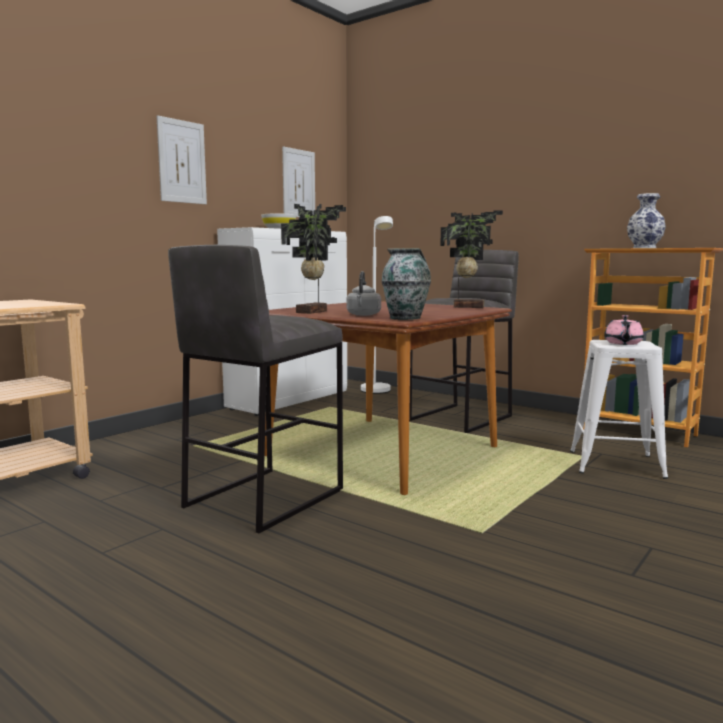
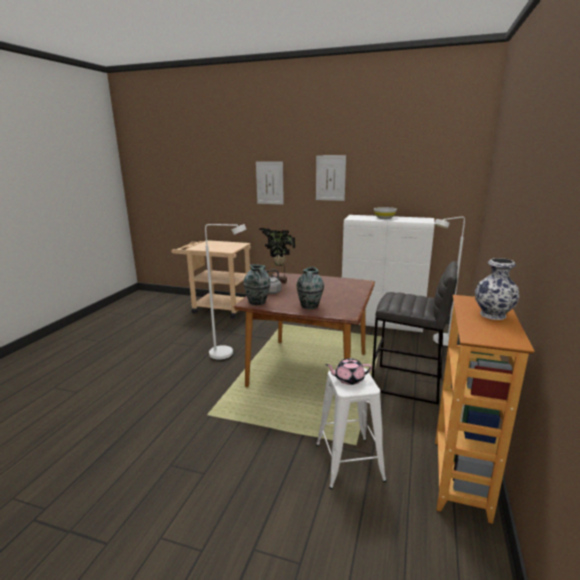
camera: 70 degrees right, 10 degrees up
grey stool [168,245,343,533] -> white floor lamp [205,224,246,360]
picture [282,146,315,217] -> picture moved to [256,161,284,205]
potted plant [440,210,503,308] -> none
none -> vase [296,266,324,309]

